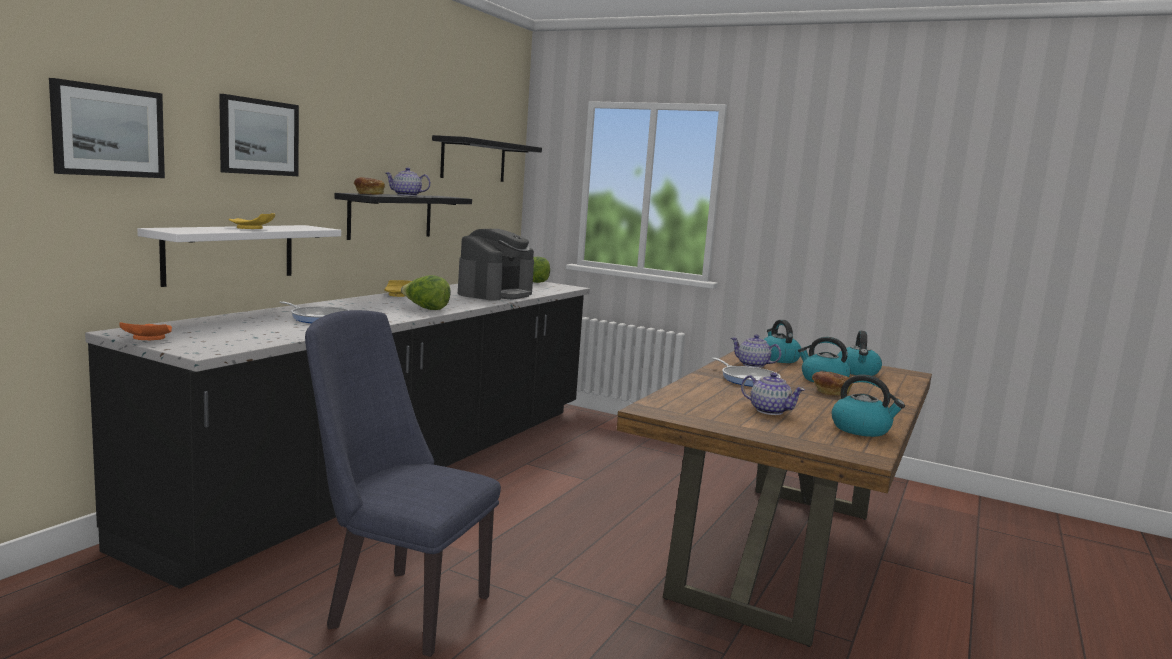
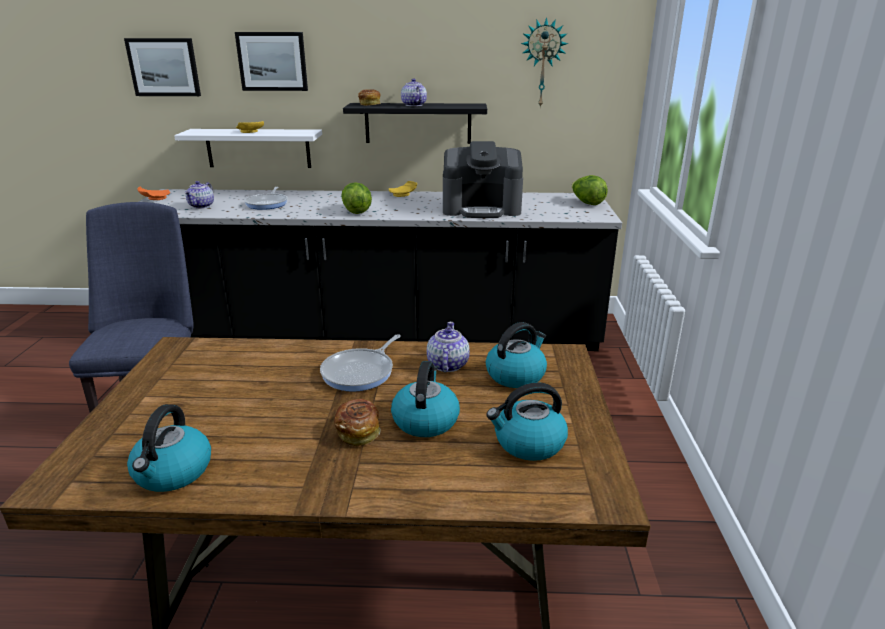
camera: 65 degrees right, 15 degrees up
black shelf [432,135,542,182] -> wall clock [521,17,568,108]
teapot [741,373,805,415] -> teapot moved to [185,181,214,209]

